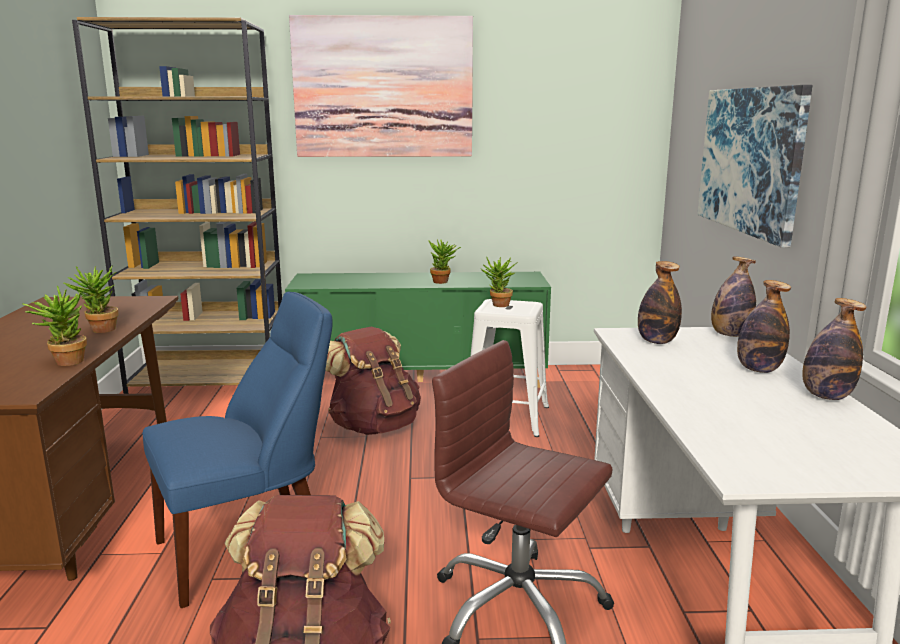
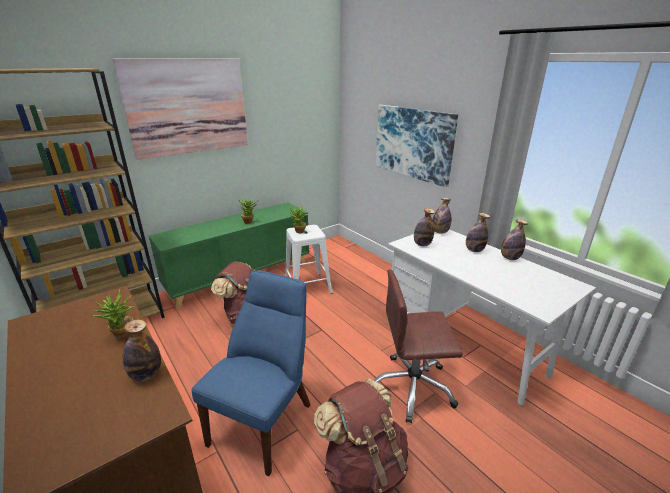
camera: 35 degrees left, 10 degrees up
potted plant [22,286,87,366] -> bottle [123,320,161,381]

